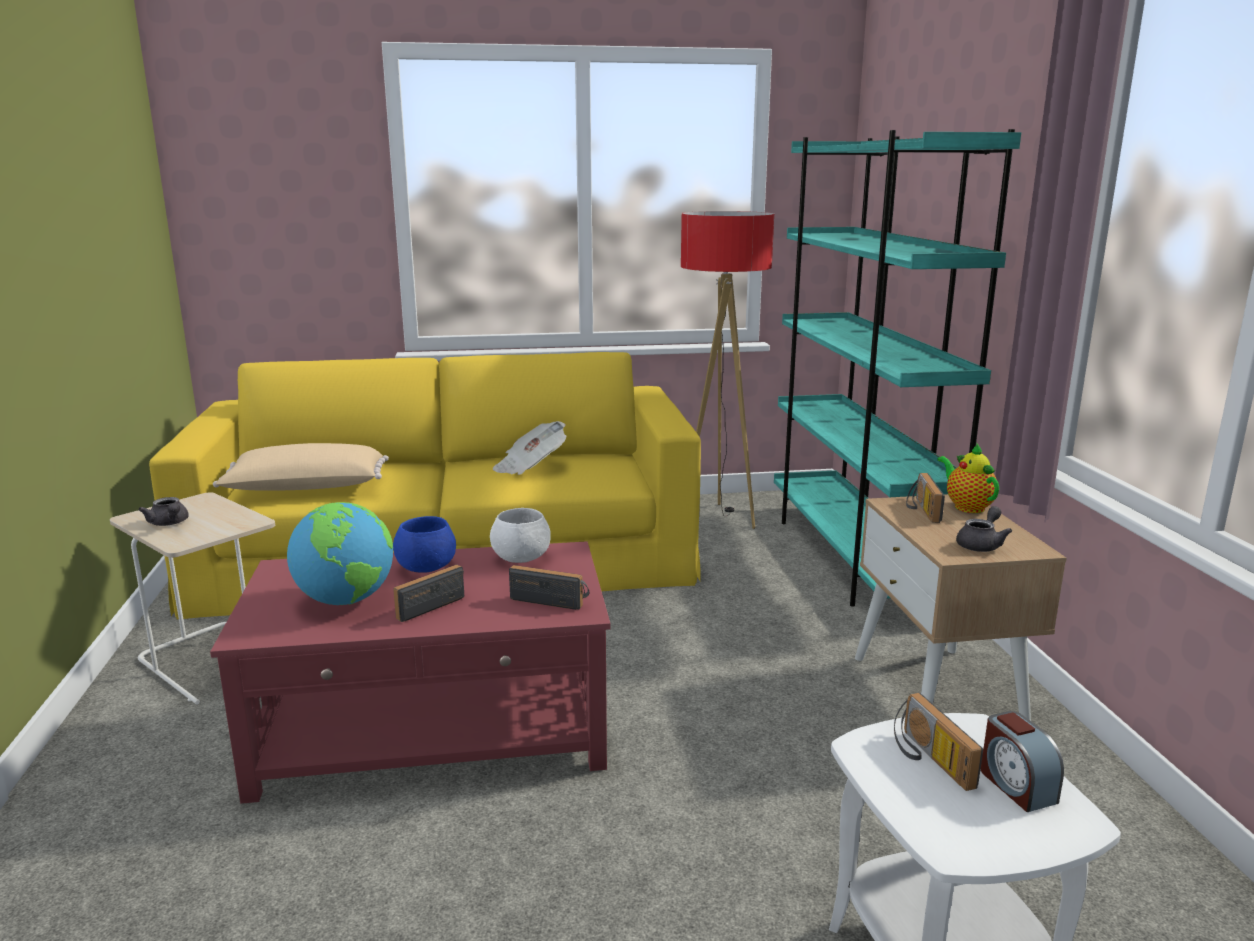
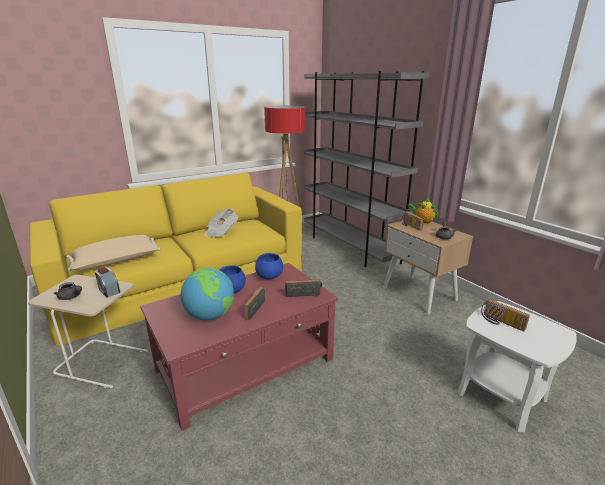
camera: 25 degrees left, 5 degrees up
white bowl [490,508,551,563] -> blue bowl [255,253,283,280]
turquoise bookcase [774,129,1021,607] -> grey bookcase [304,71,429,267]
alarm clock [981,711,1064,812] -> alarm clock moved to [95,267,120,298]

